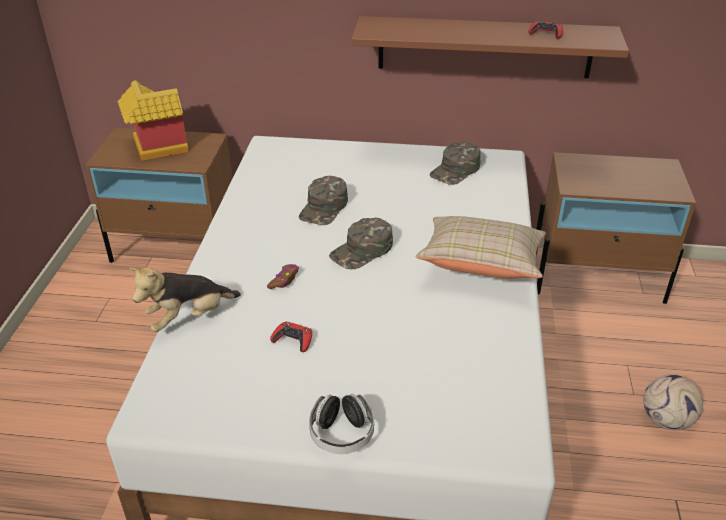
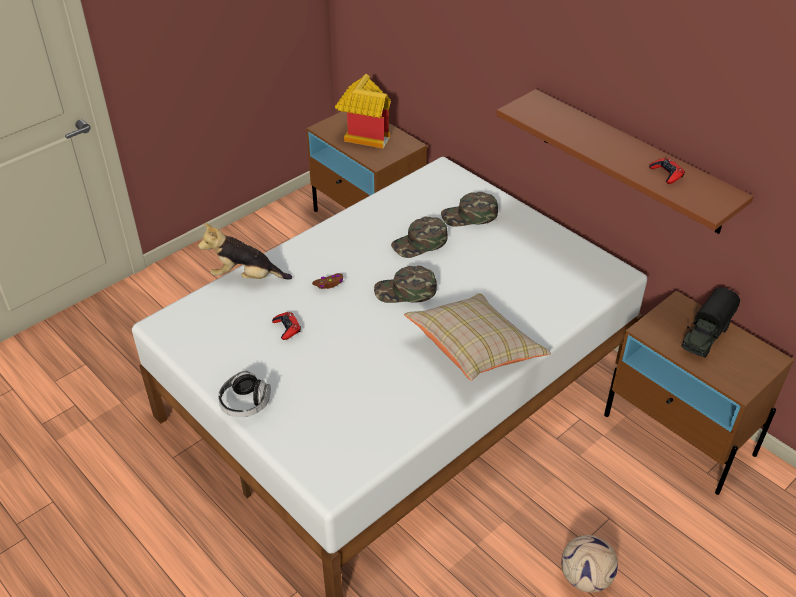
camera: 40 degrees right, 5 degrees up
green cap [430,142,481,185] -> green cap moved to [441,192,498,227]
none -> toy truck [681,287,740,358]

